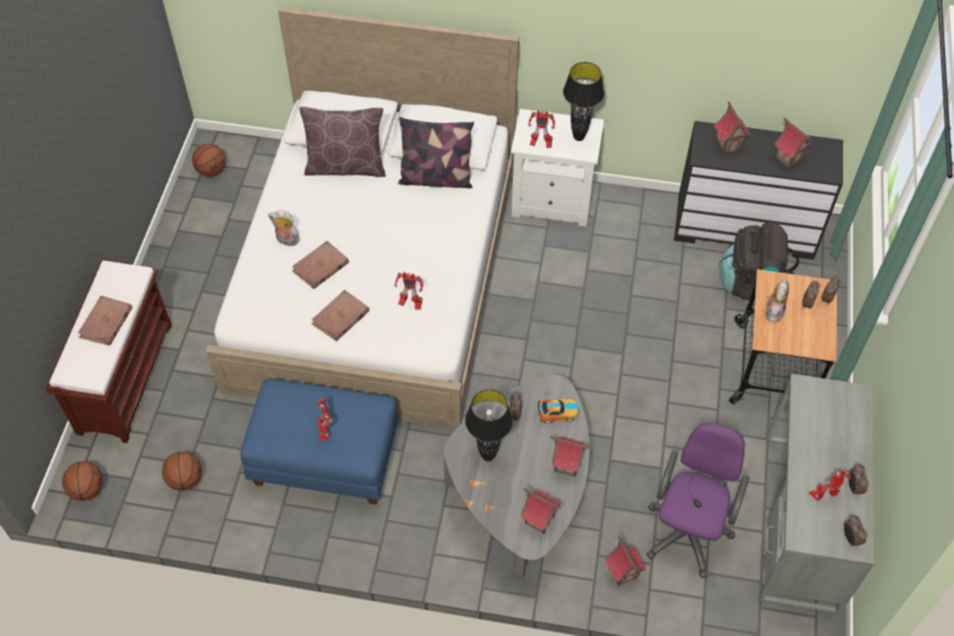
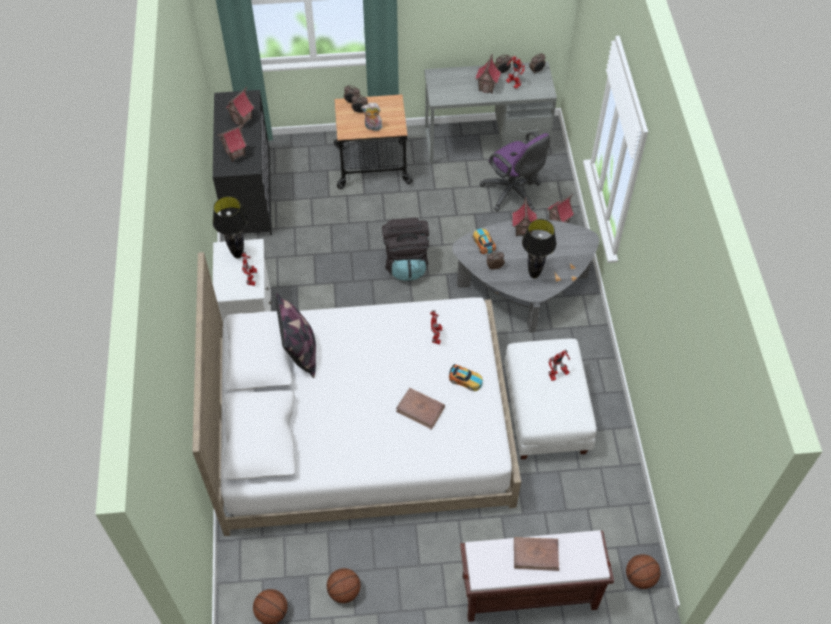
camera: 105 degrees left, 0 degrees up
basketball [162,451,202,491] -> basketball moved to [327,568,361,603]
blue ottoman [240,378,398,505] -> white ottoman [504,338,597,460]
plush toy [268,210,300,246] -> none
brown pillow [299,107,386,177] -> none
brown book [311,290,369,341] -> toy car [449,364,483,391]
toy house [520,487,561,534] -> toy house moved to [475,54,501,94]
purple office chair [646,423,749,578] -> purple office chair turned 135 degrees counterclockwise [480,131,550,211]
black backpack [718,222,799,300] -> black backpack moved to [382,218,429,281]

